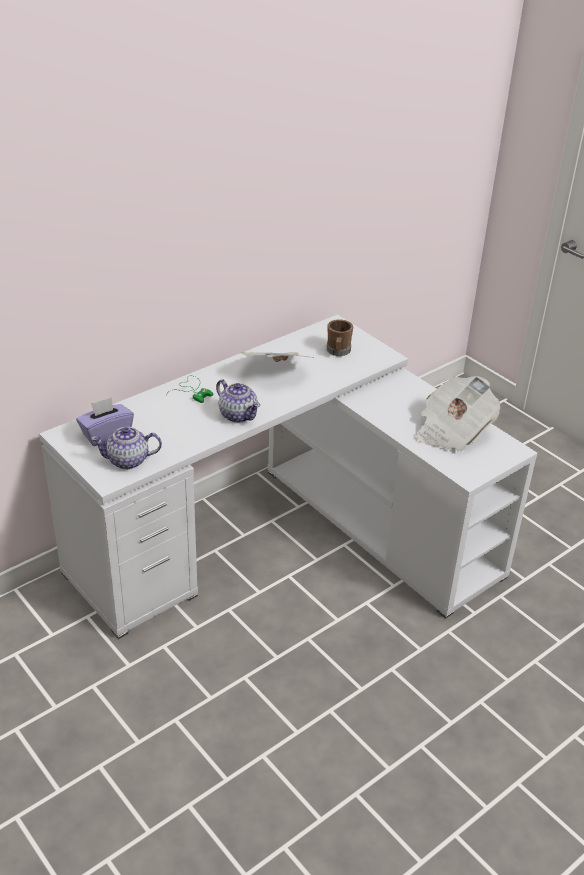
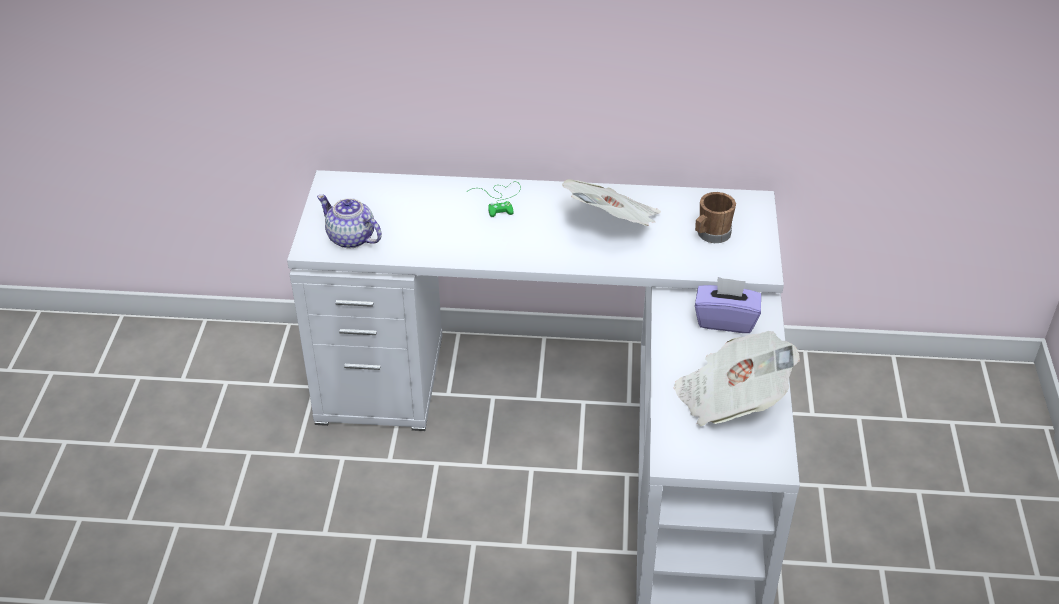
camera: 45 degrees right, 5 degrees up
purple tissue box [76,397,134,446] -> purple tissue box moved to [695,277,761,333]
teapot [216,379,260,423] -> none

